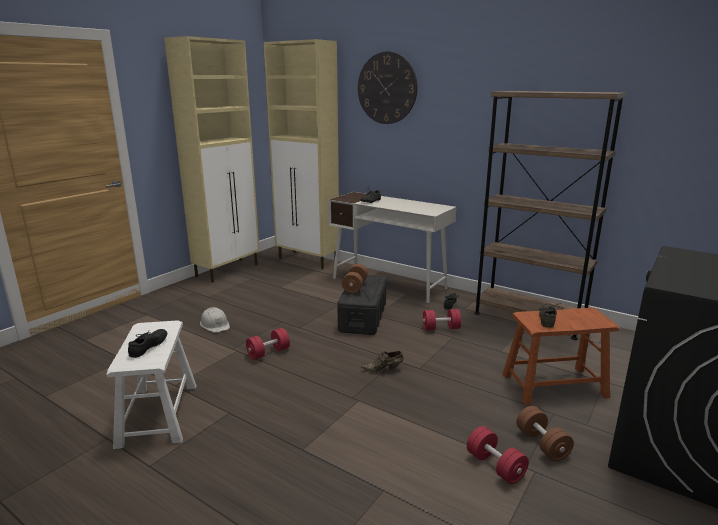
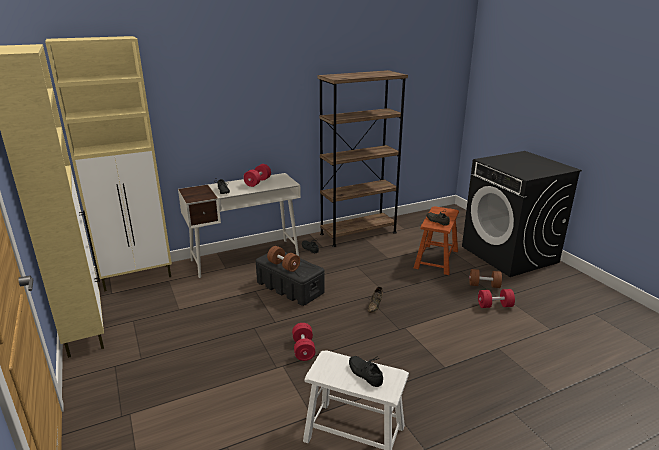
camera: 60 degrees left, 5 degrees up
white hard hat [200,307,230,333] -> none
wall clock [358,51,418,124] -> none
red dumbbell [423,309,461,330] -> red dumbbell moved to [243,164,271,187]

